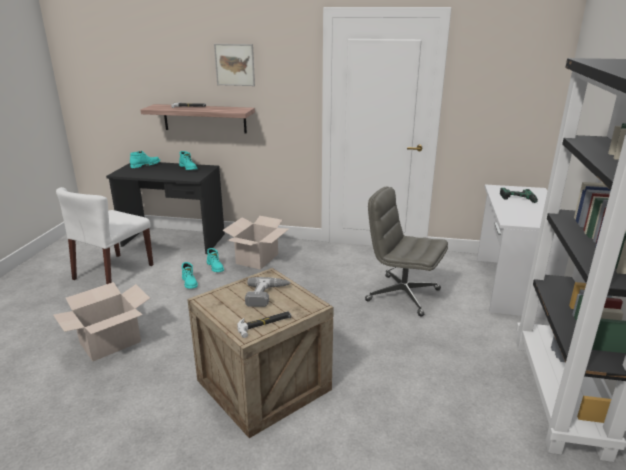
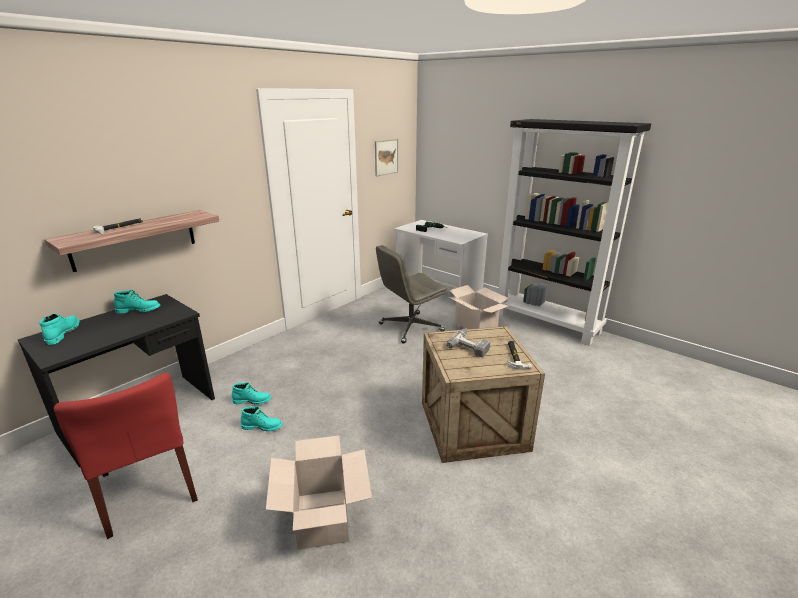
camera: 60 degrees left, 0 degrees up
white chair [56,187,153,284] -> red chair [54,373,198,539]
picture [214,44,255,86] -> picture moved to [375,139,398,176]
cardboard box [222,216,289,270] -> cardboard box moved to [448,285,509,329]

